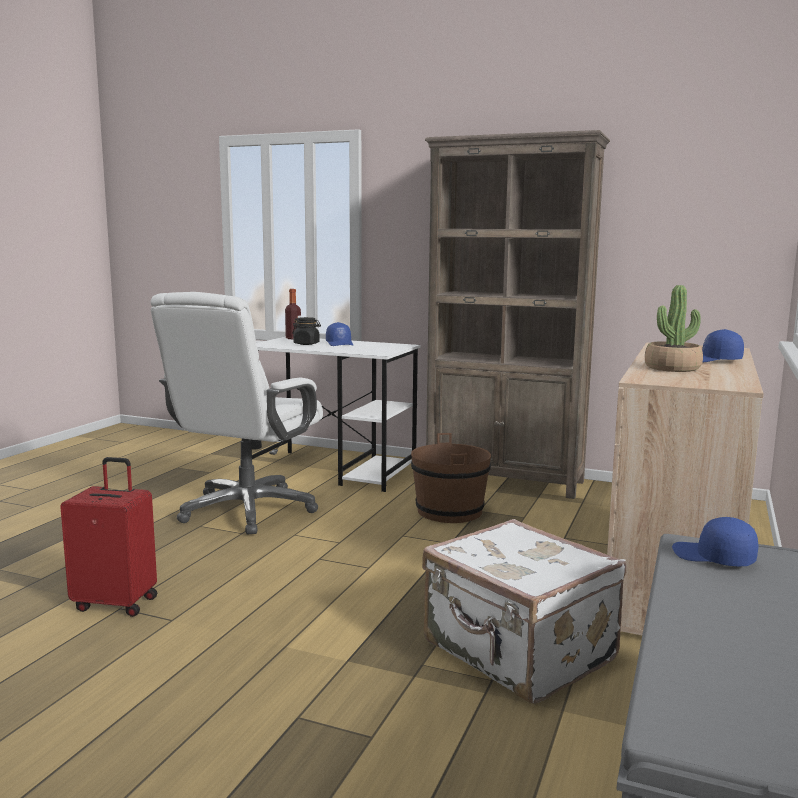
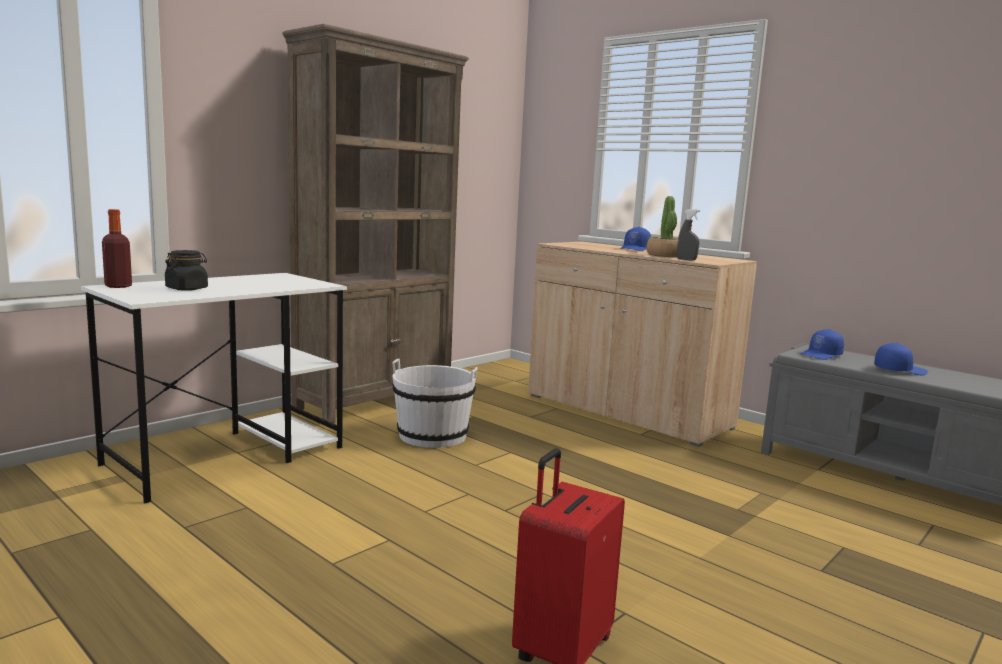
camera: 70 degrees left, 0 degrees up
white office chair [150,292,323,535] -> none
blue cap [326,322,353,346] -> blue cap moved to [874,343,928,376]
brown bucket [411,433,491,523] -> white bucket [392,359,478,448]
white suitcase [422,519,626,704] -> none
none -> grey spray bottle [677,209,700,260]

